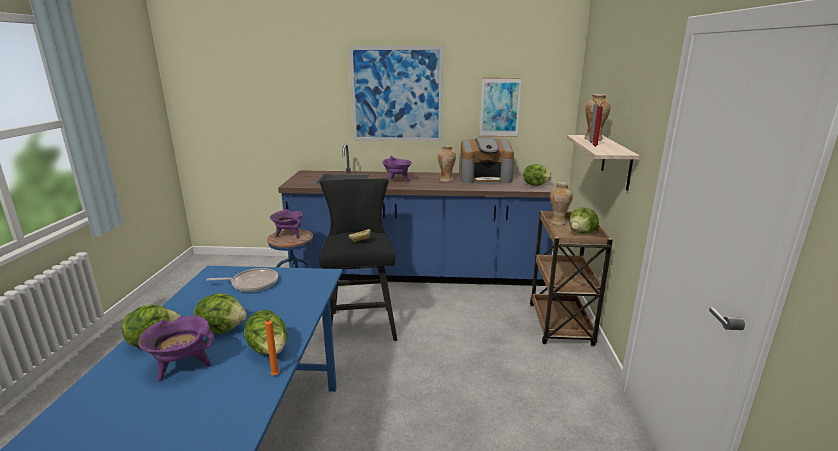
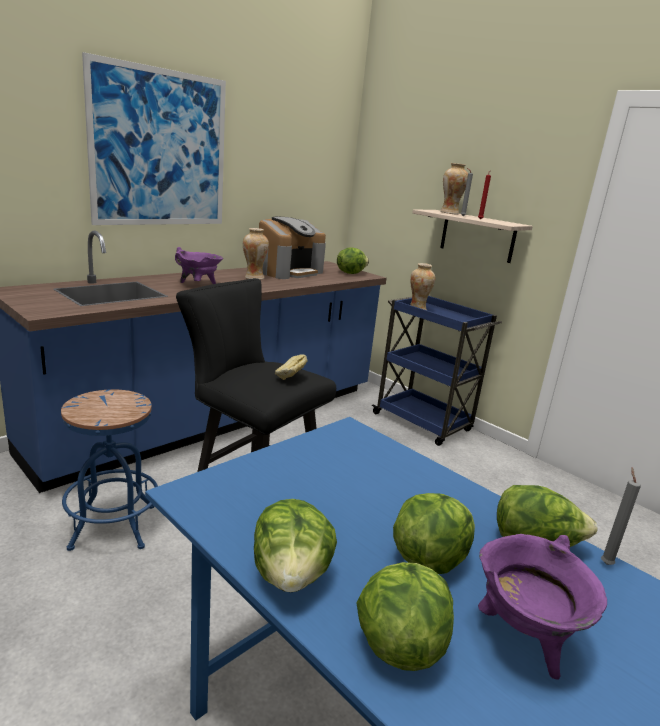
camera: 50 degrees left, 0 degrees up
frying pan [206,268,278,292] -> none
orange candle [265,313,279,376] -> grey candle [601,467,641,565]
purple cooking pot [270,209,303,239] -> none
picture [480,77,522,137] -> none
brown cart [530,211,613,346] -> blue cart [372,296,502,446]
lettuce [569,207,599,234] -> lettuce moved to [254,499,337,592]

